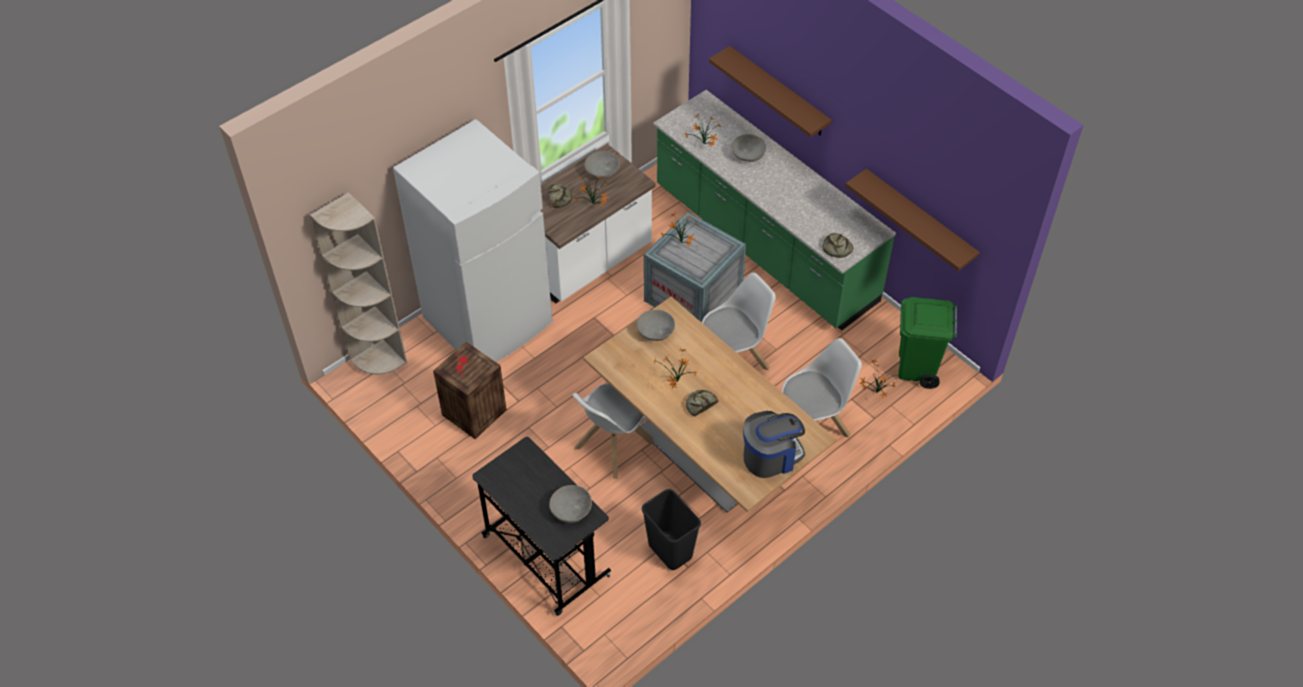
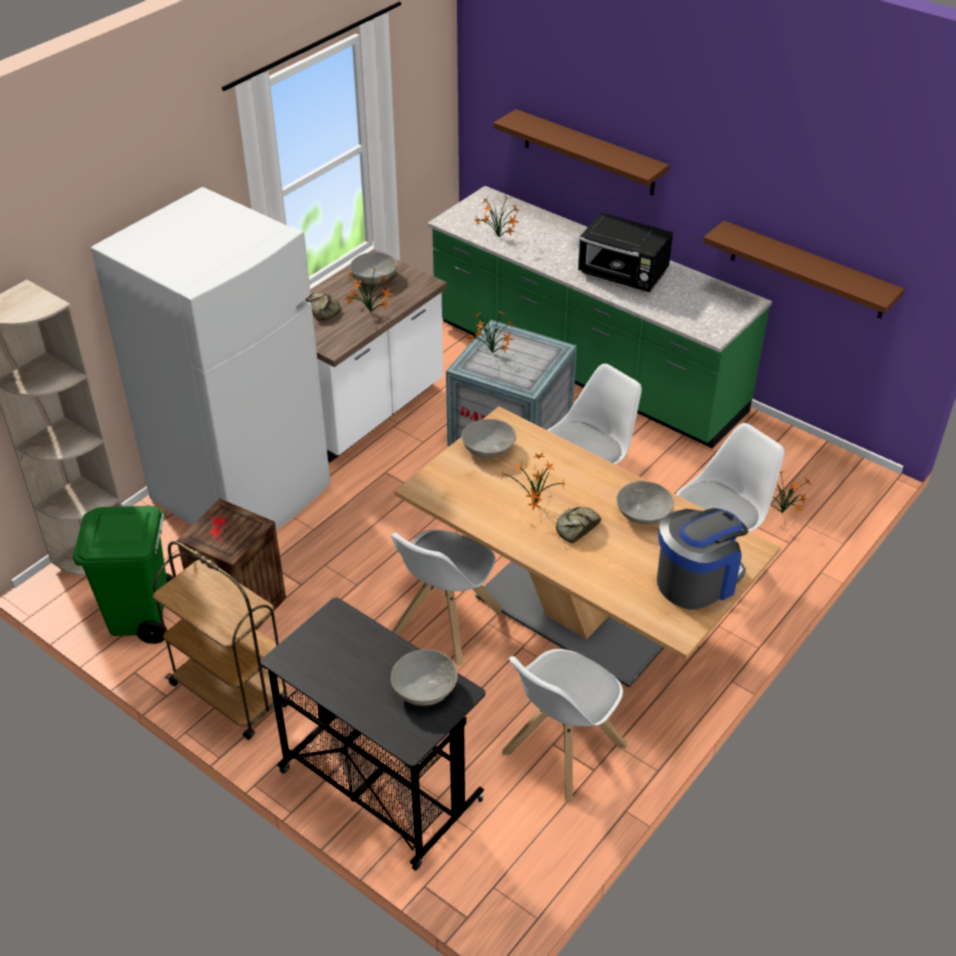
camera: 10 degrees left, 10 degrees down
black trash can [642,489,701,570] -> chair [502,649,627,803]
grey bowl [731,134,766,162] -> grey bowl moved to [617,481,674,524]
bread [822,233,854,258] -> none
green trash can [898,297,957,389] -> green trash can moved to [73,506,173,644]
none -> brown cart [153,541,288,740]
none -> black microwave [578,213,673,292]

